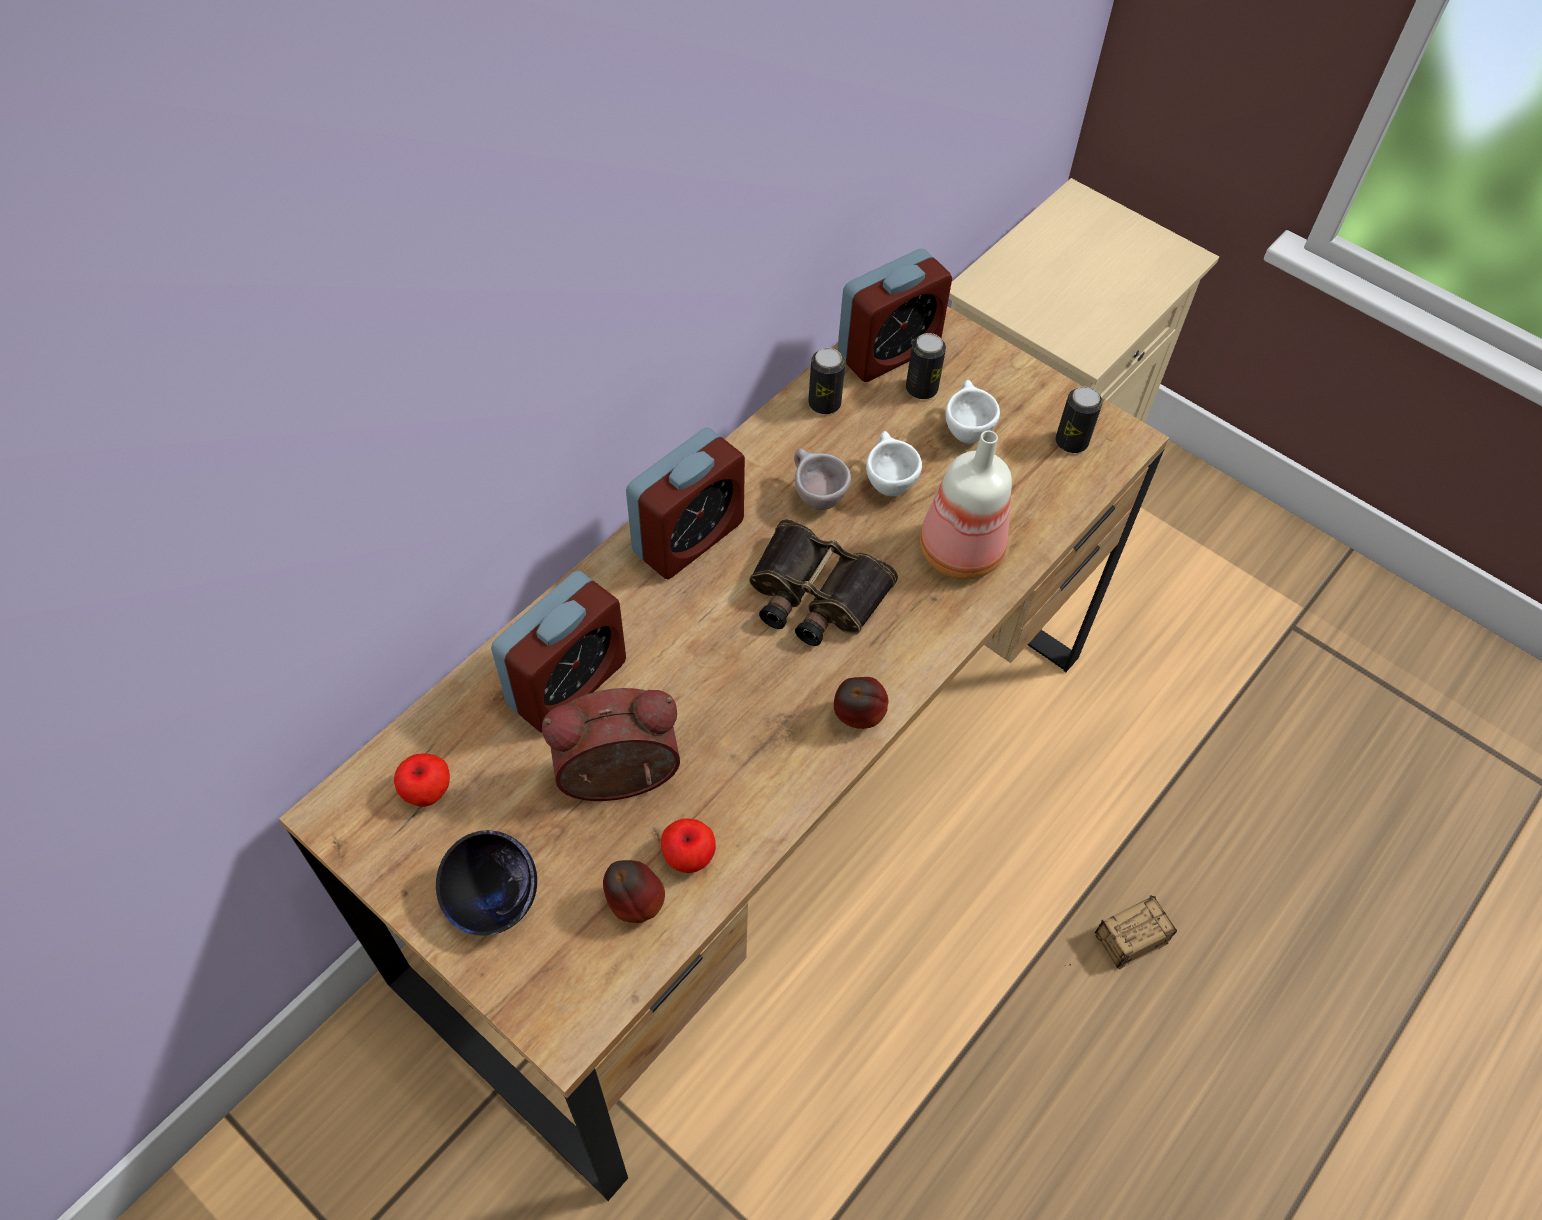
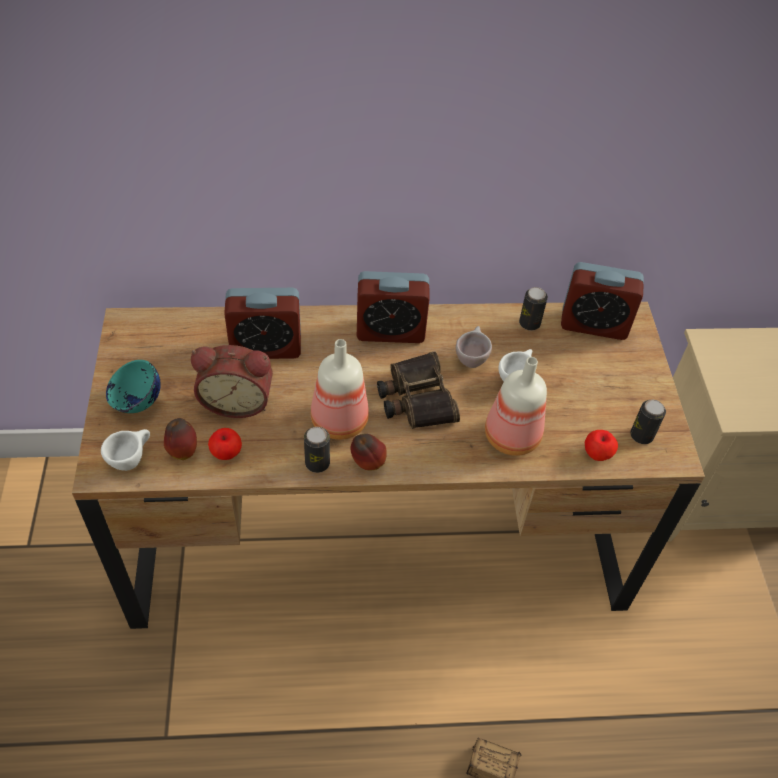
camera: 45 degrees right, 5 degrees down
apple [394,753,450,807] -> apple moved to [585,430,618,461]
black bowl [436,830,537,936] -> turquoise bowl [106,360,161,413]
alarm clock [542,688,680,801] -> alarm clock turned 150 degrees clockwise [191,345,273,418]
can [906,333,946,399] -> can moved to [304,427,330,473]
white cup [945,380,1000,444] -> white cup moved to [101,429,150,471]
none -> bottle [311,339,369,440]

